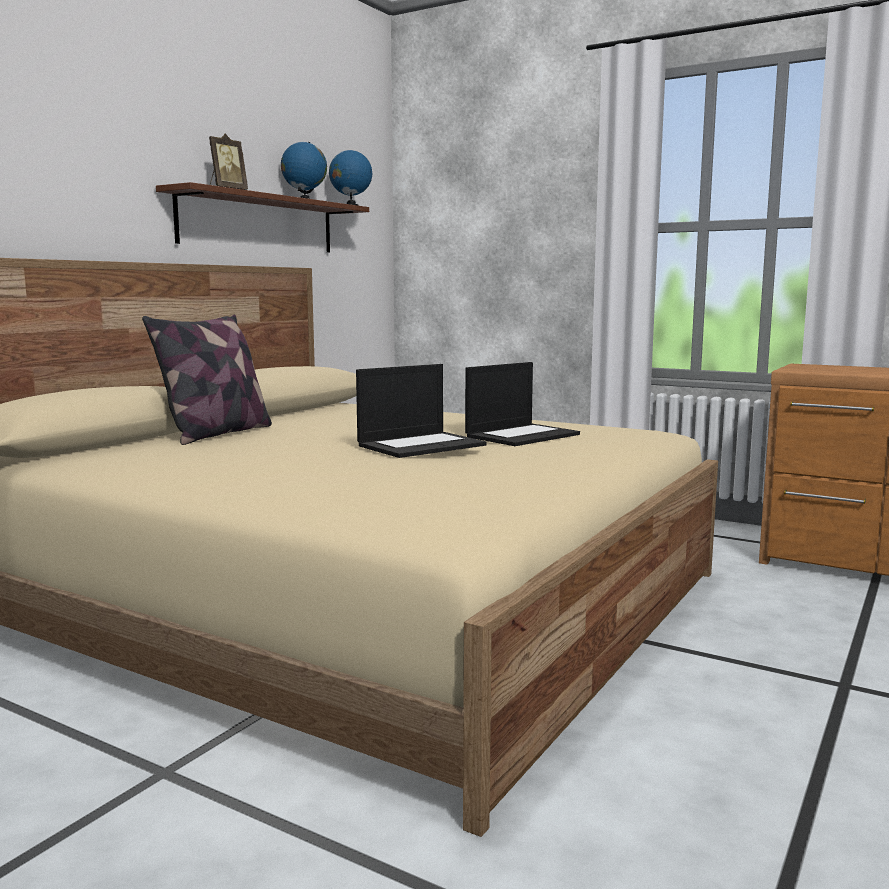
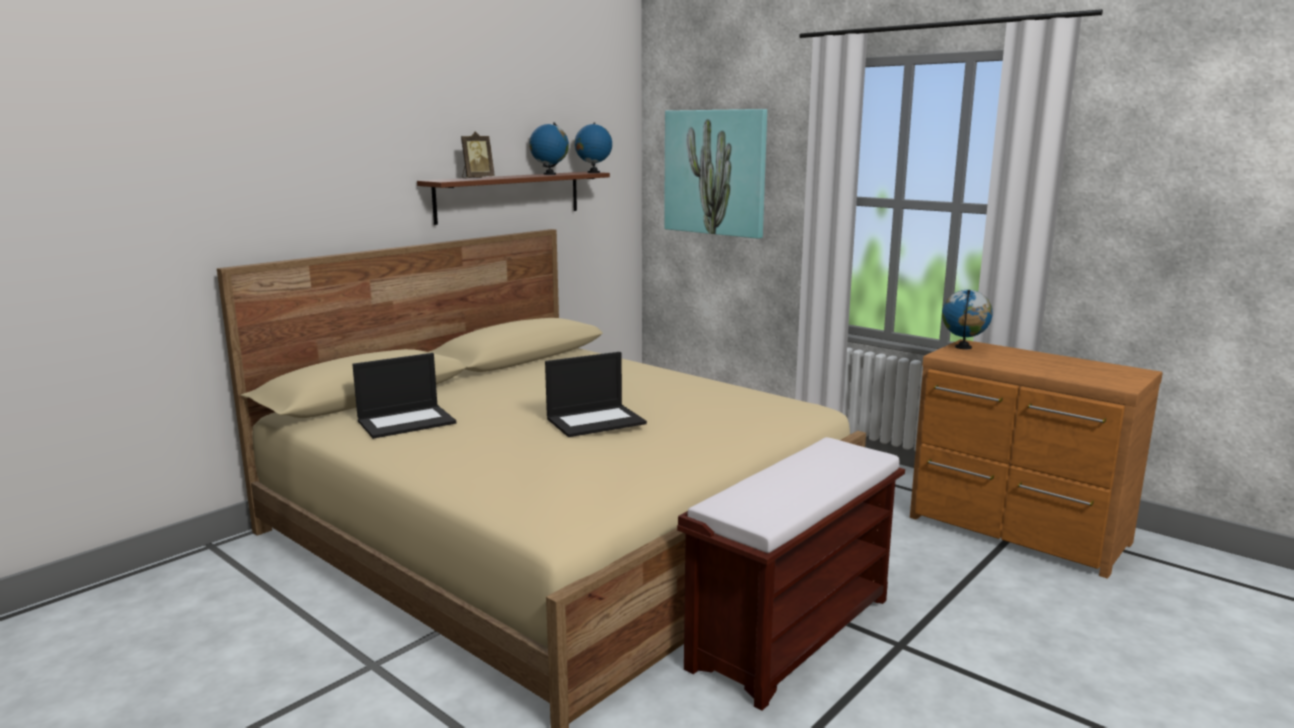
camera: 10 degrees right, 5 degrees up
pillow [142,315,272,445] -> none
laptop [465,362,580,446] -> laptop moved to [352,353,456,439]
none -> picture [664,109,767,239]
none -> brown bench [677,437,905,711]
none -> globe [942,290,992,349]

